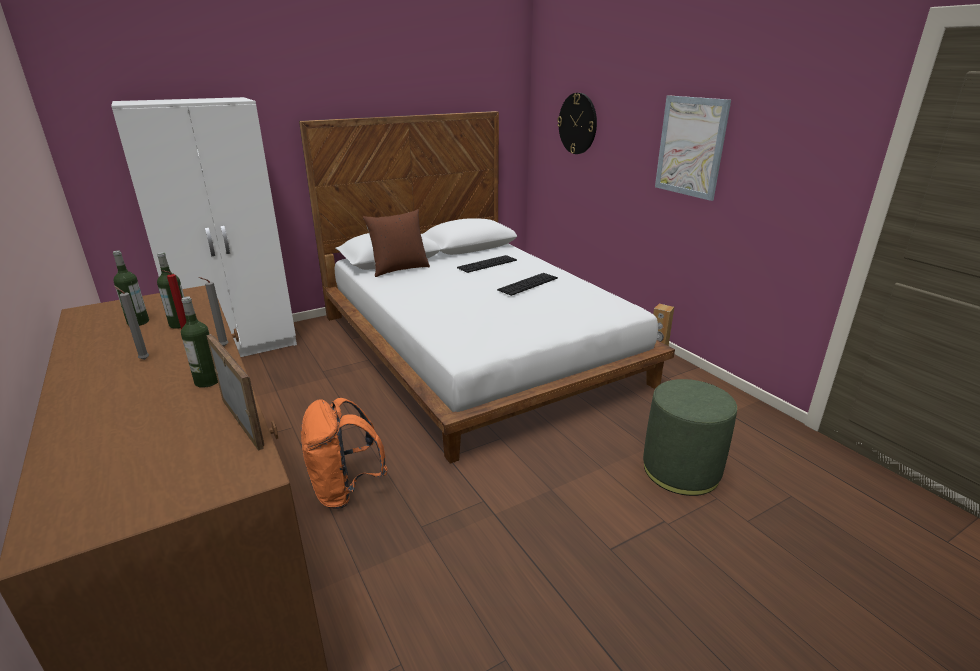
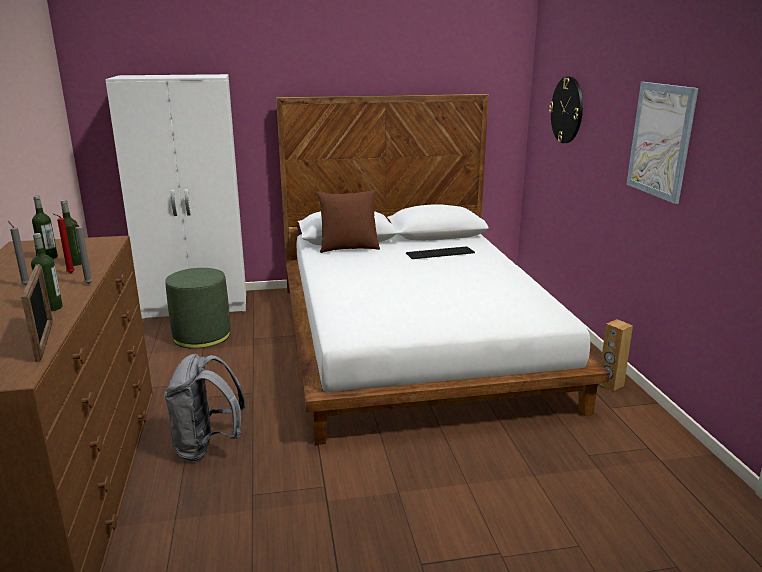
camera: 20 degrees right, 5 degrees down
orange backpack [301,398,388,509] -> grey backpack [164,354,246,461]
keyboard [497,273,558,296] -> none
green ottoman [643,379,737,496] -> green ottoman moved to [165,268,230,349]

